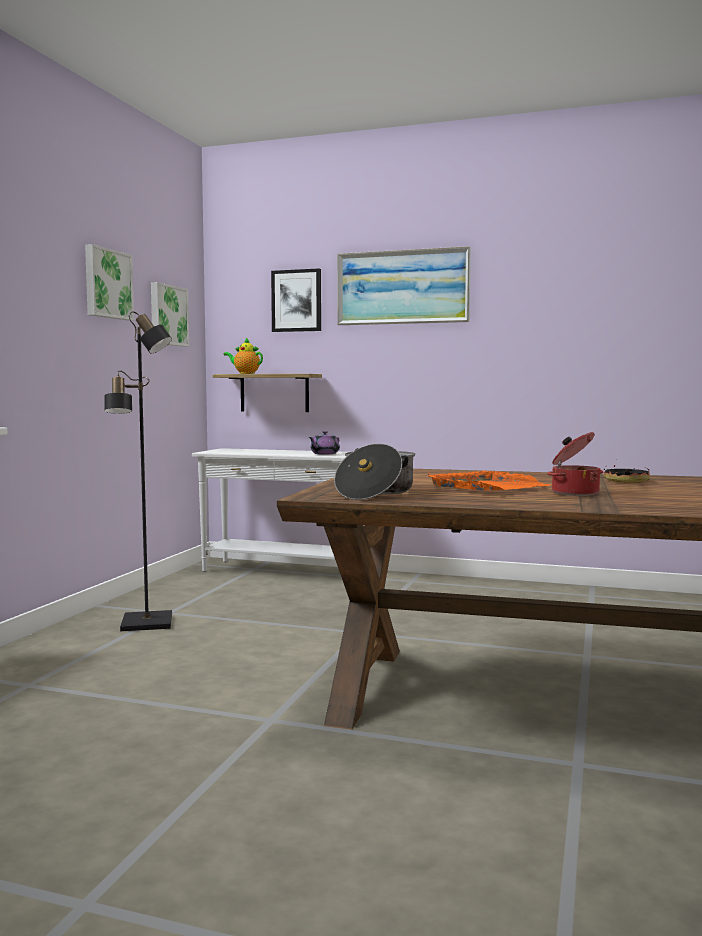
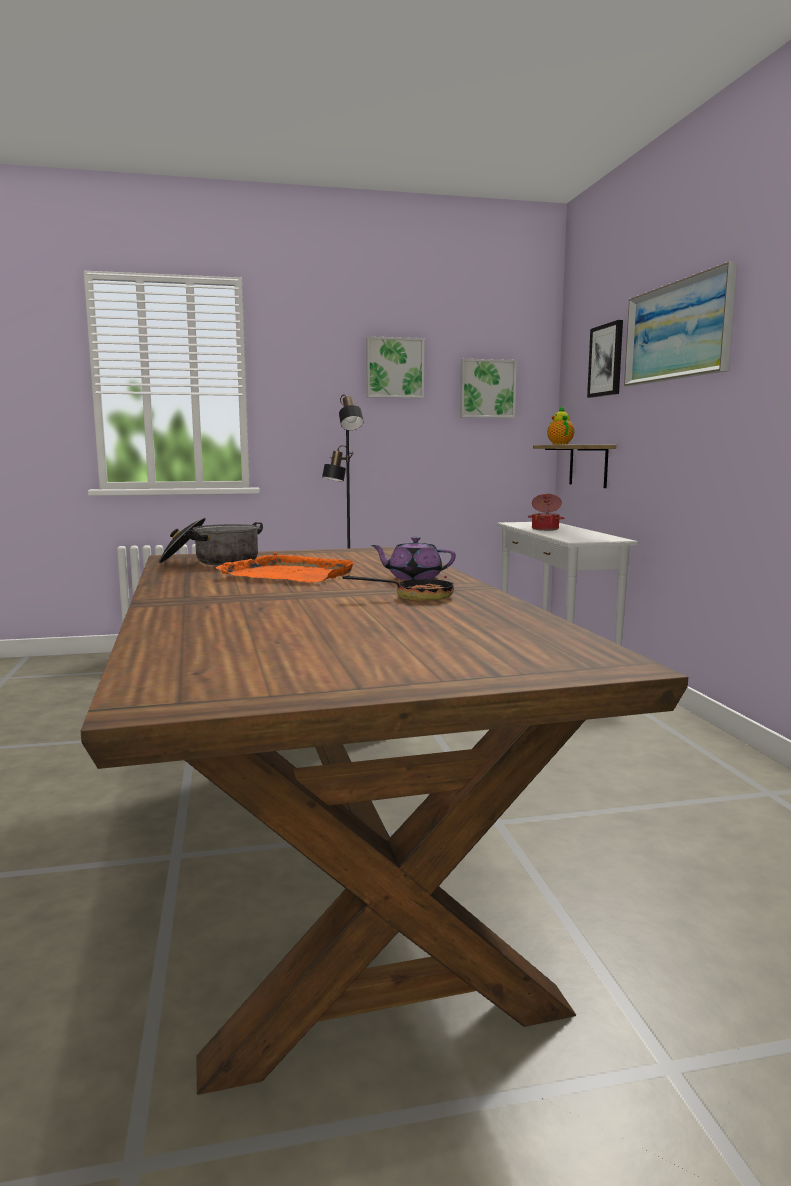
camera: 60 degrees right, 5 degrees up
purple teapot [309,431,340,455] -> purple teapot moved to [371,537,456,580]
cooking pot [548,432,603,496] -> cooking pot moved to [528,494,564,531]

